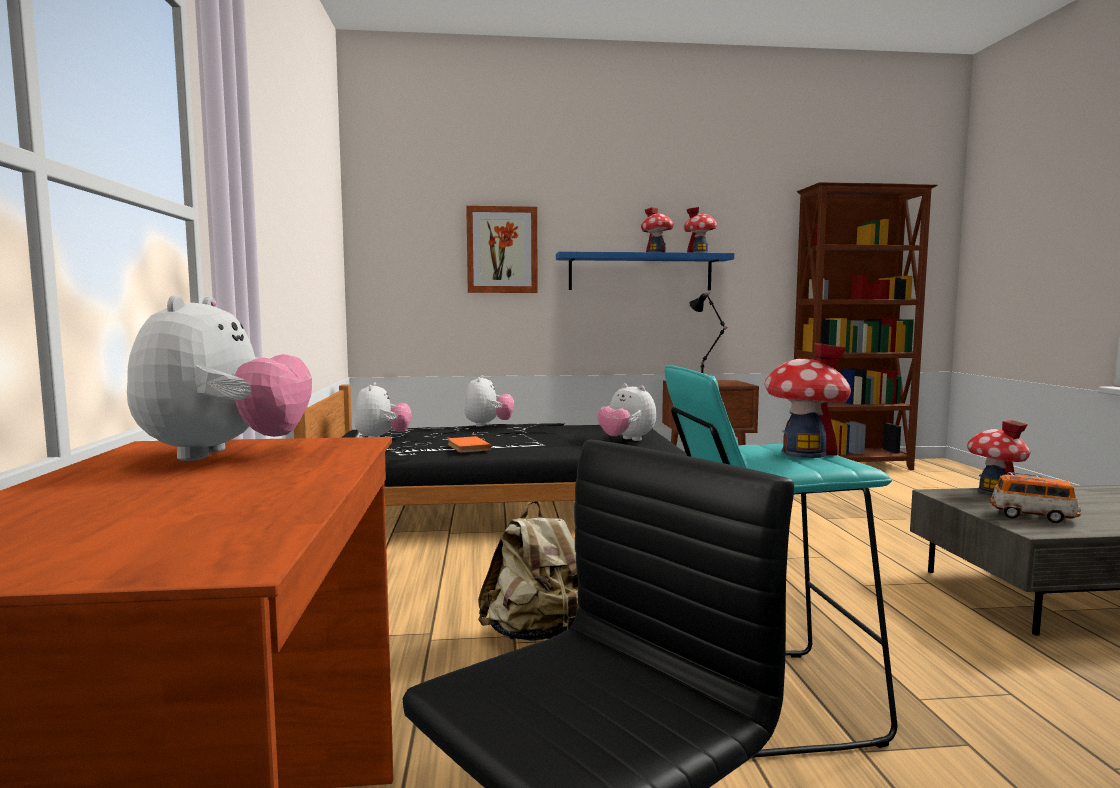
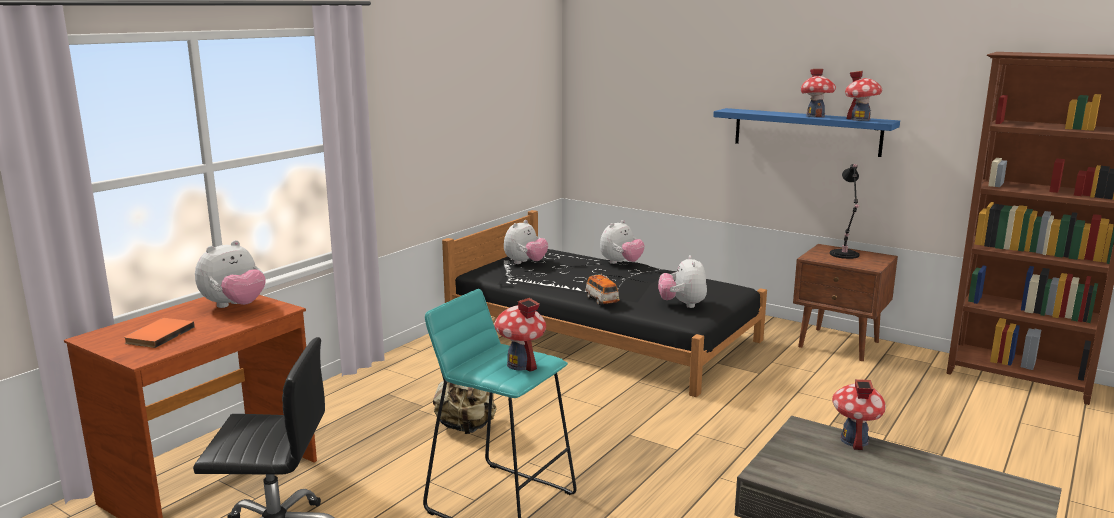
camera: 40 degrees right, 10 degrees up
orange book [448,436,491,453] -> orange book moved to [124,318,195,348]
picture [466,206,538,293] -> none
toy car [990,472,1081,523] -> toy car moved to [585,274,620,305]

